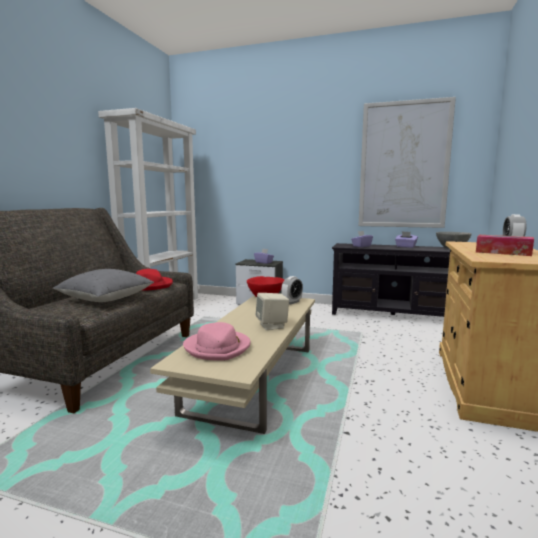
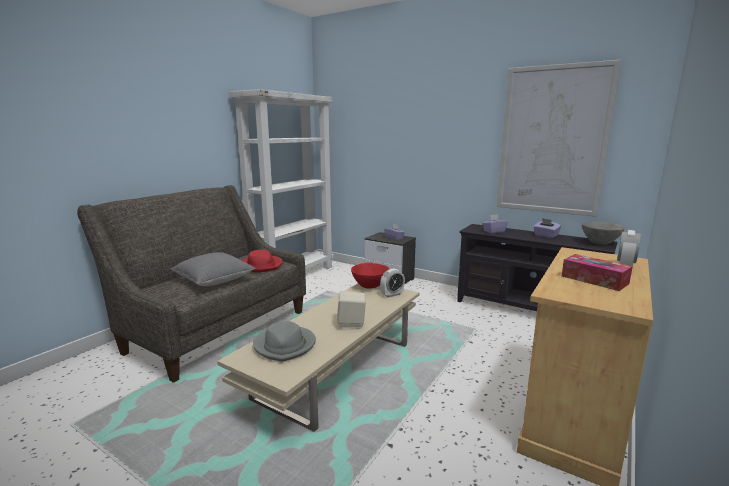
camera: 15 degrees right, 5 degrees up
pink hat [183,322,251,361] -> grey hat [253,321,316,361]

